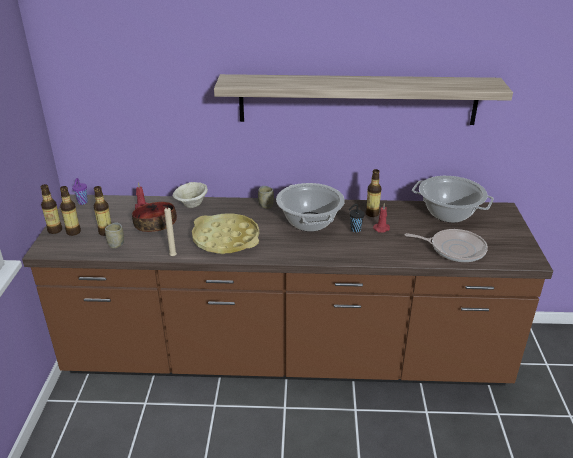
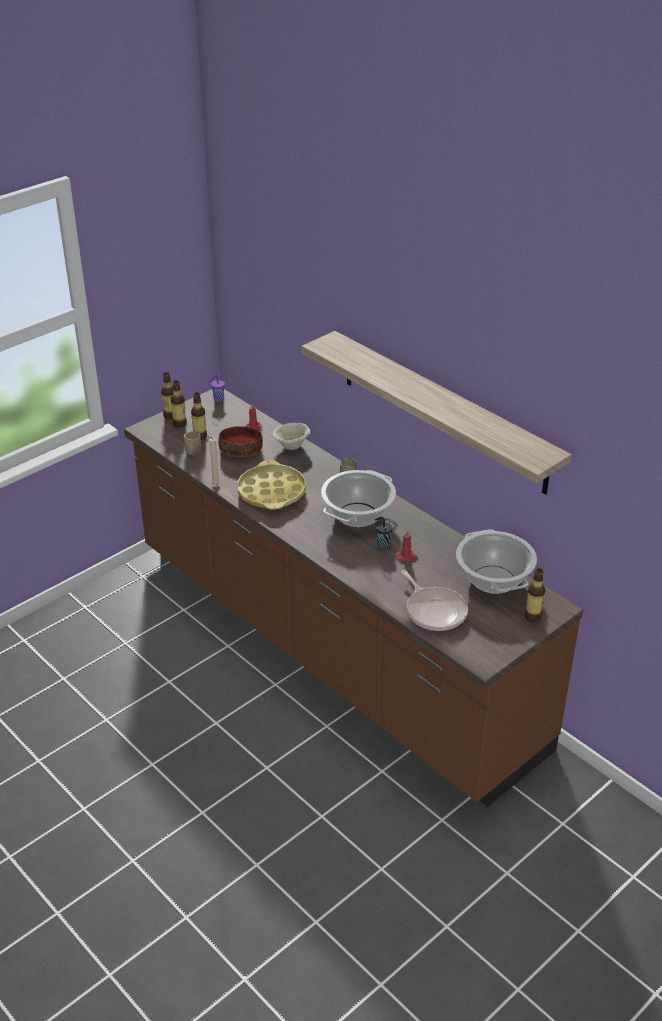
camera: 45 degrees right, 5 degrees up
bottle [366,169,382,217] -> bottle moved to [524,568,545,622]

